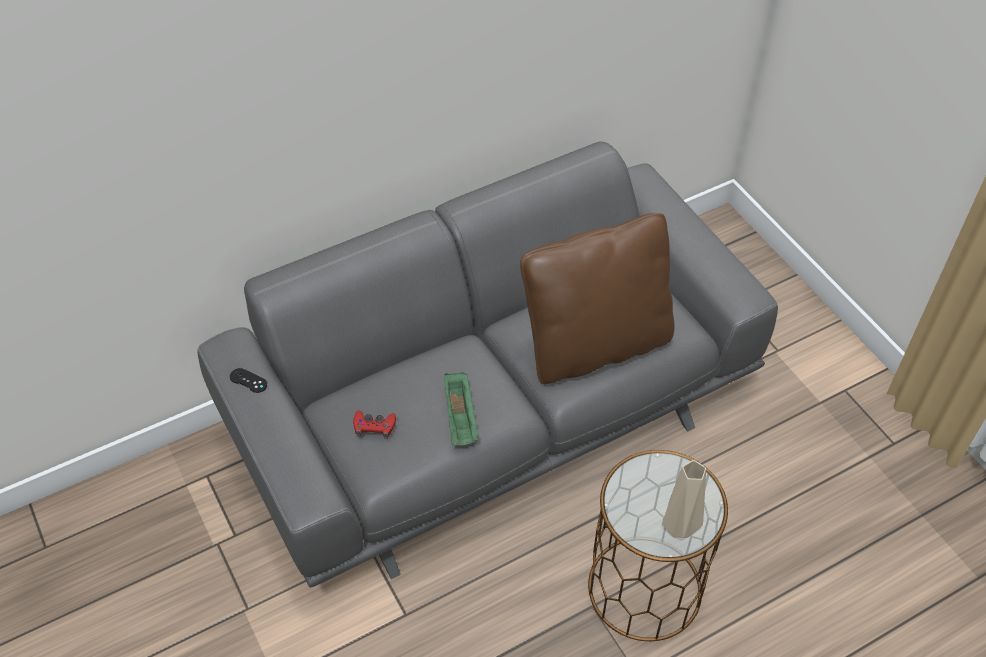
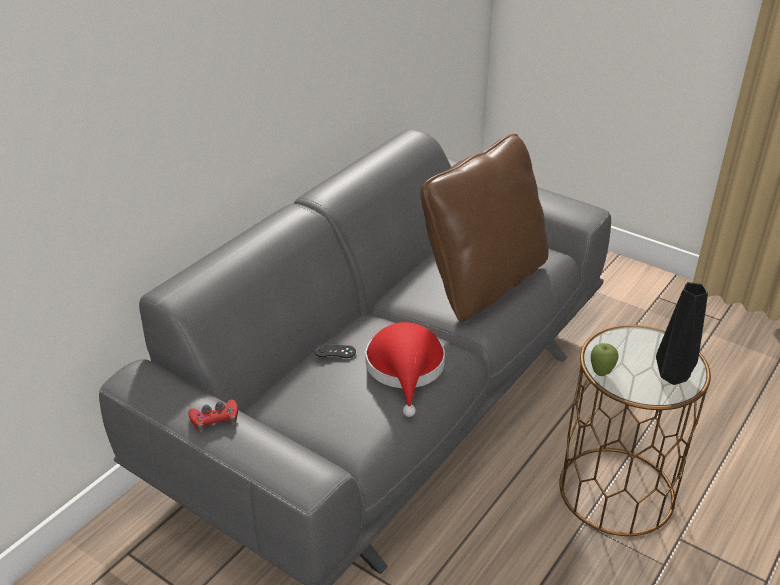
camera: 25 degrees left, 15 degrees down
black game controller [230,368,267,393] -> black game controller moved to [314,344,356,358]
red game controller [353,411,396,439] -> red game controller moved to [188,399,238,433]
green tray [444,372,479,445] -> red hat [365,322,445,417]
beige vase [662,460,706,538] -> black vase [656,282,708,385]
none -> apple [591,343,619,376]

